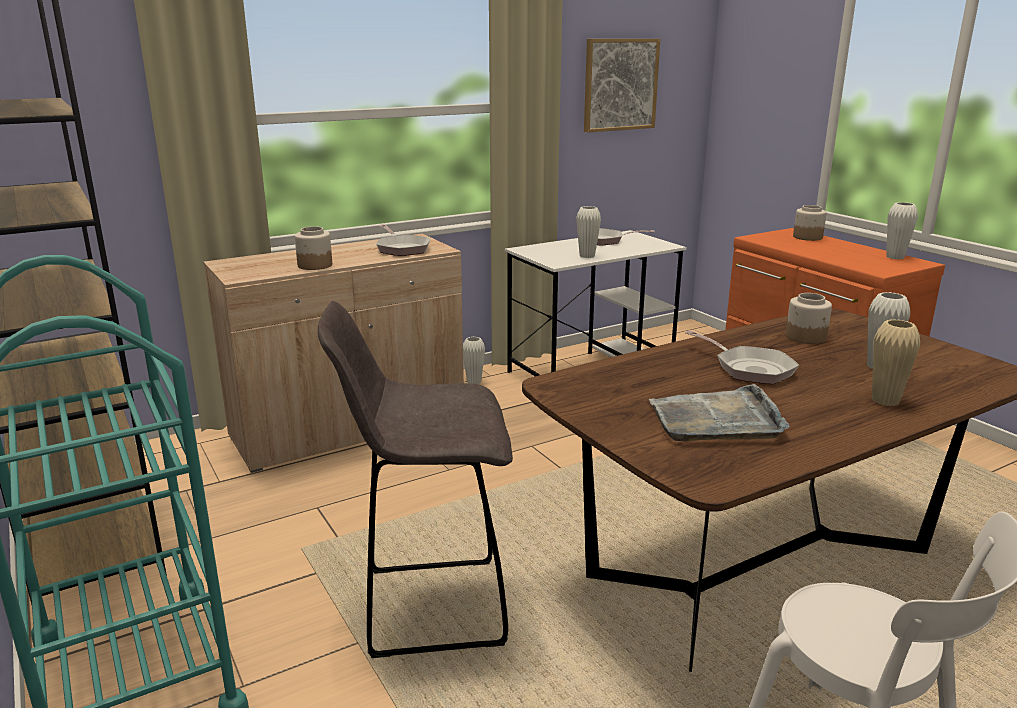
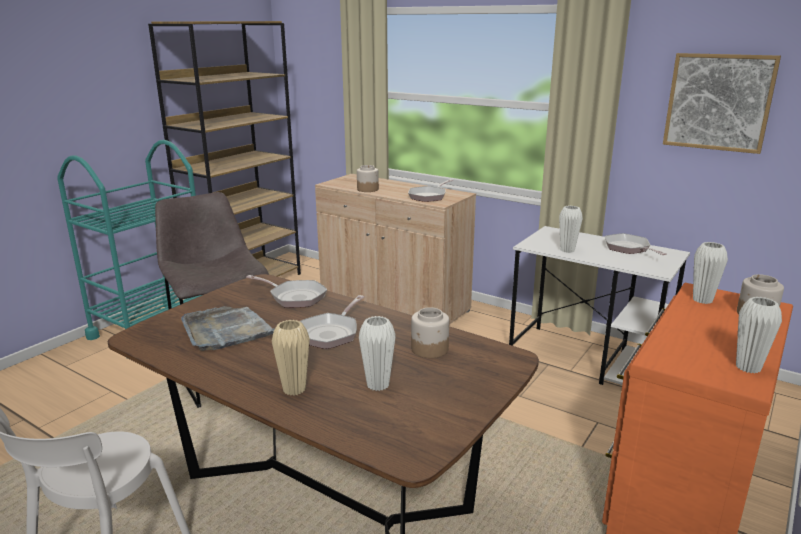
camera: 65 degrees right, 0 degrees up
white vase [463,337,485,384] -> white vase moved to [693,242,728,304]
none -> frying pan [246,275,327,308]

